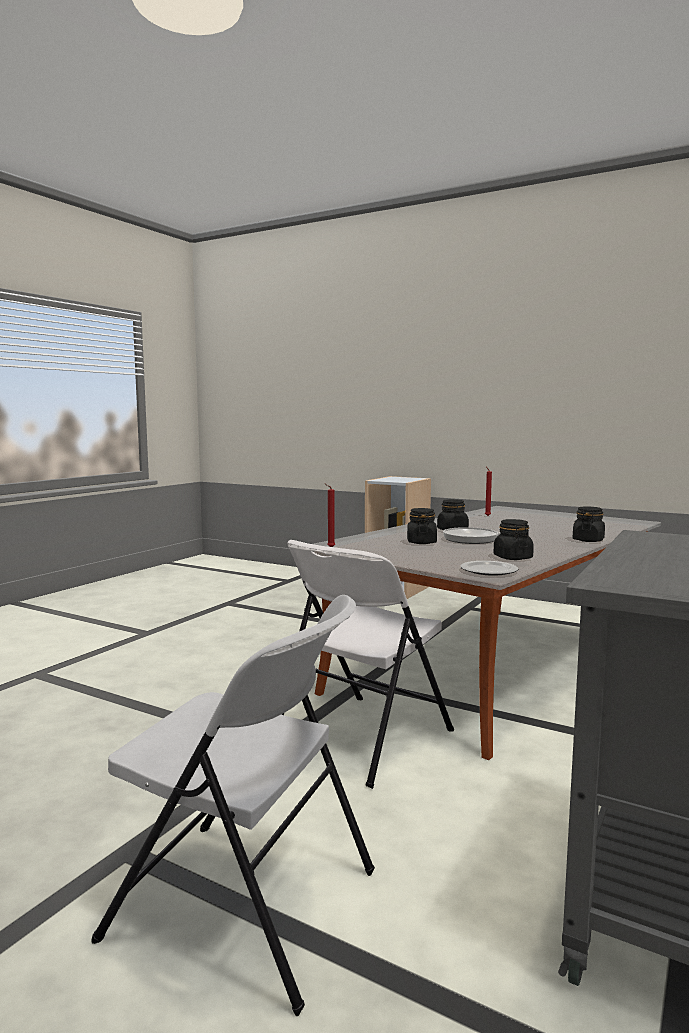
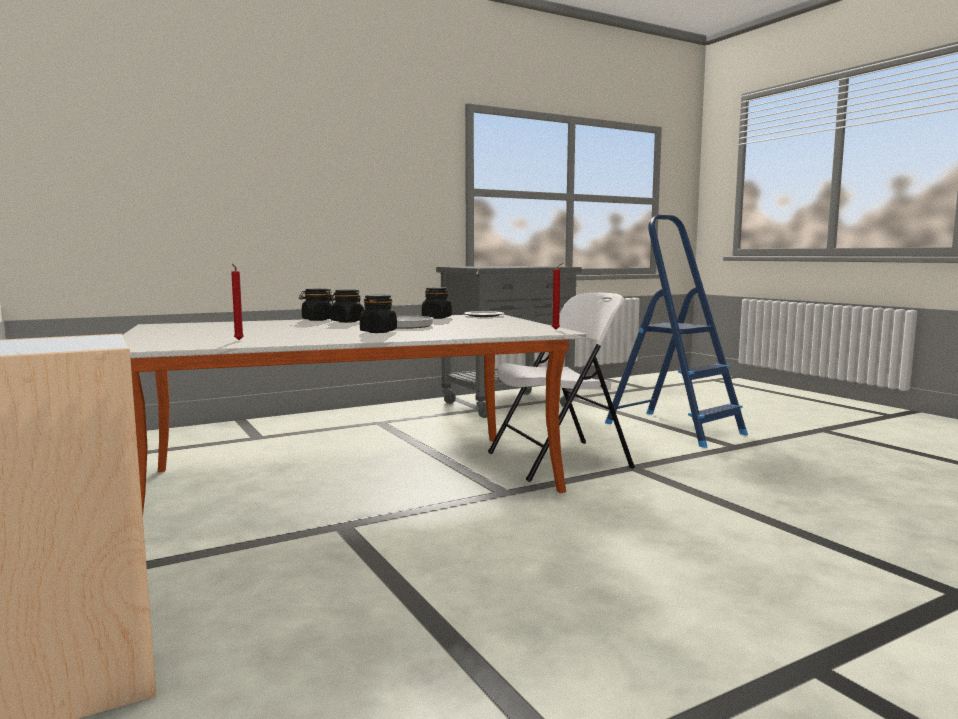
camera: 150 degrees left, 0 degrees up
white chair [92,595,375,1016] -> blue step ladder [605,215,748,448]
black jar [407,508,437,544] -> black jar moved to [330,289,364,323]

